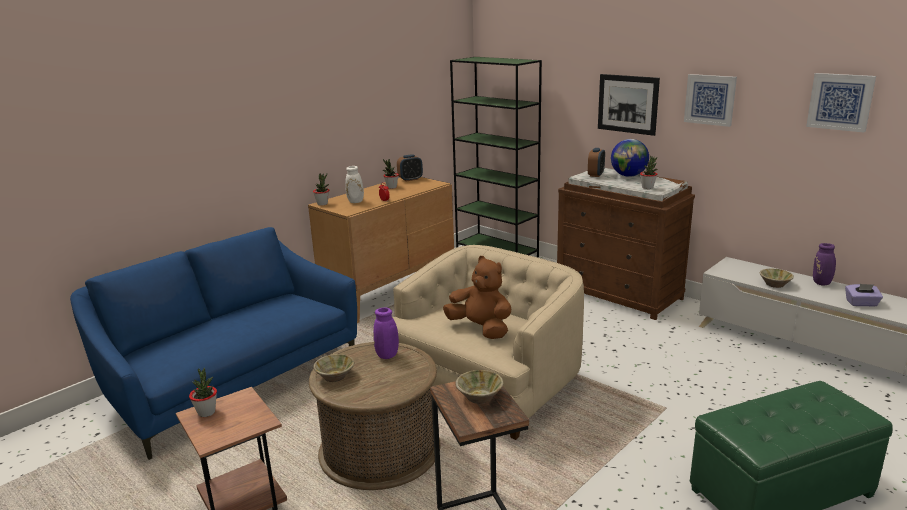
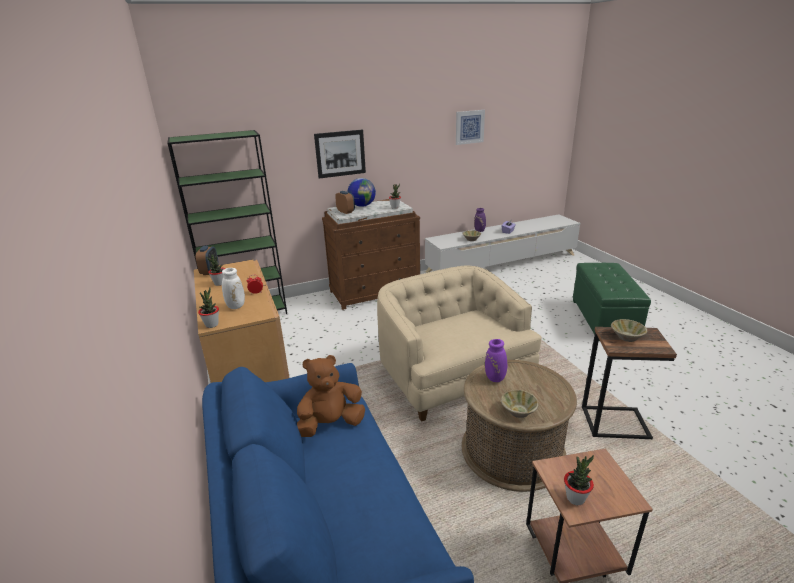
camera: 65 degrees left, 5 degrees up
brown plush toy [443,256,511,339] -> brown plush toy moved to [297,355,365,437]
picture [684,74,737,127] -> none

